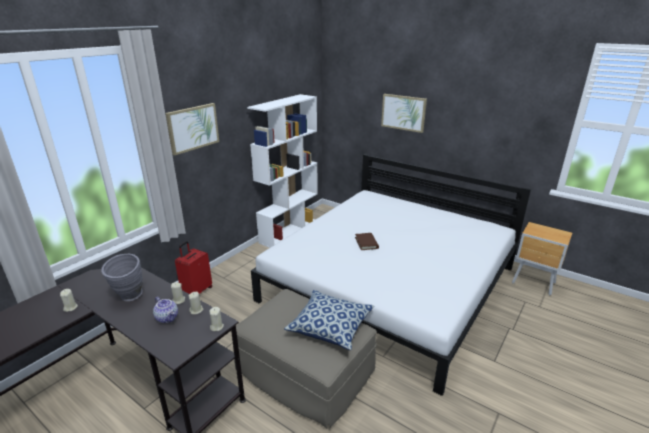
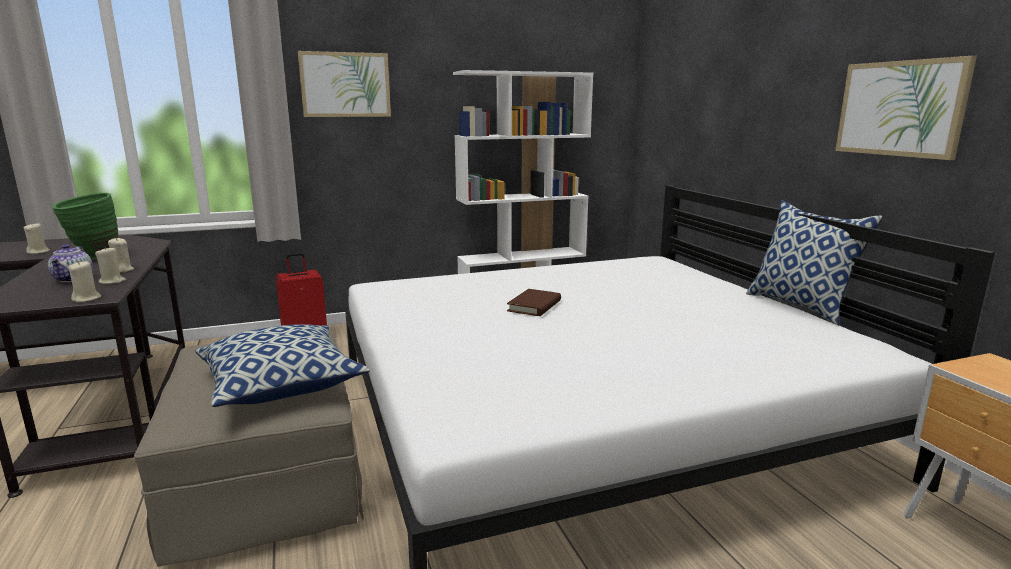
camera: 35 degrees right, 10 degrees down
grey vase [101,254,143,301] -> green vase [52,193,118,260]
picture [381,94,427,133] -> picture moved to [835,56,977,160]
none -> pillow [746,200,882,325]

